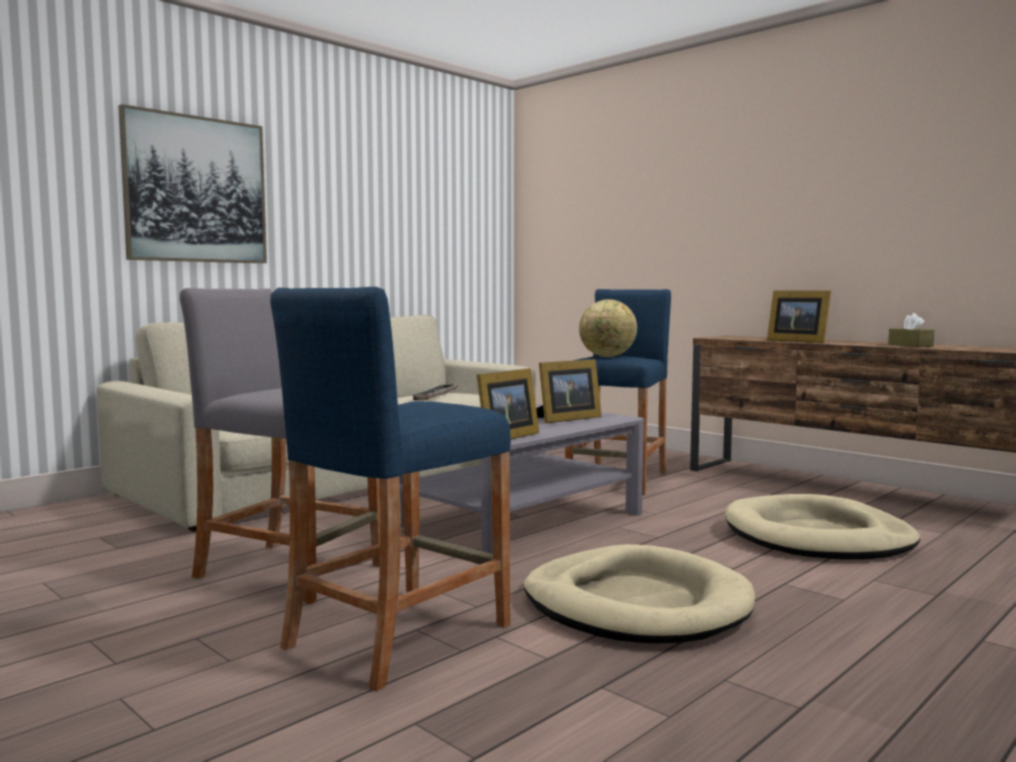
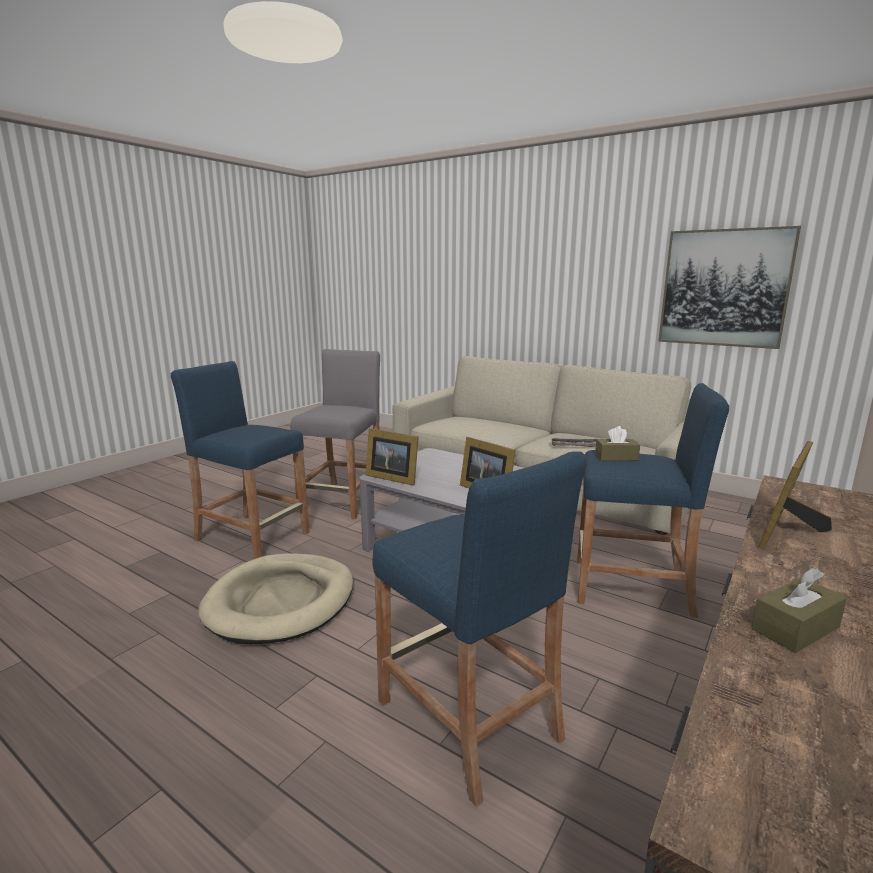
camera: 80 degrees right, 10 degrees up
picture [118,104,267,263] -> picture moved to [658,226,801,349]
globe [579,299,637,357] -> brown tissue box [595,426,640,461]
beige dog bed [725,494,920,560] -> blue stool [372,451,587,807]

